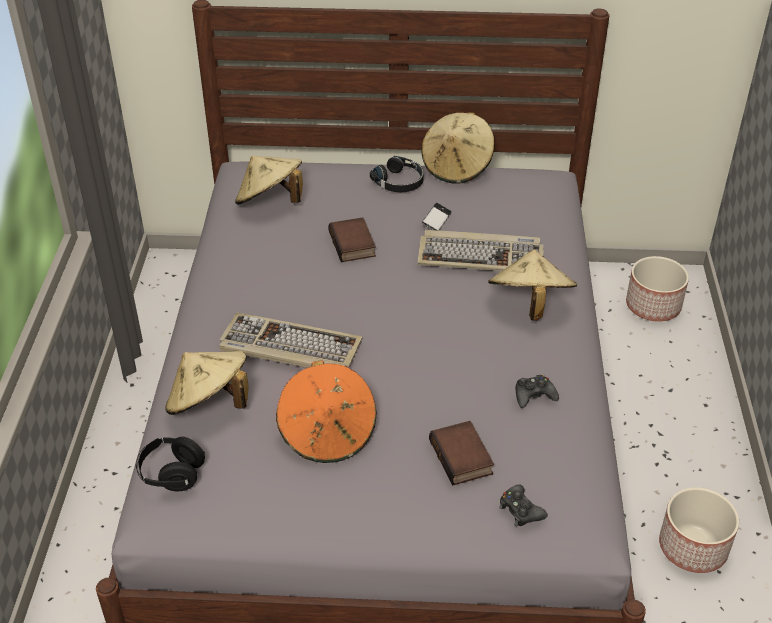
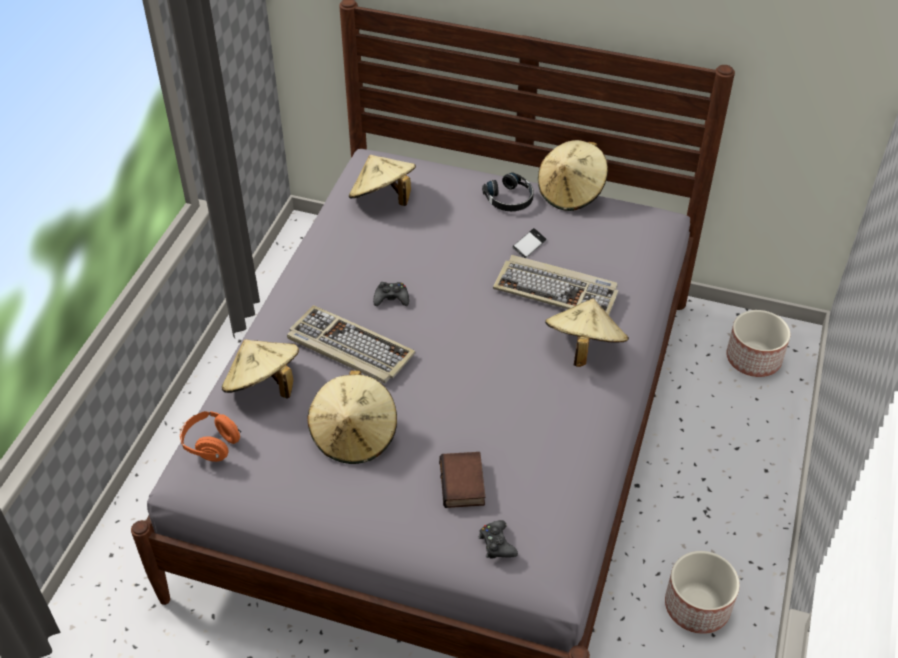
camera: 15 degrees right, 5 degrees up
black headphones [136,437,205,491] -> orange headphones [180,411,241,462]
orange hat [276,360,376,463] -> beige hat [307,370,397,464]
book [328,217,376,262] -> none
black game controller [516,375,559,408] -> black game controller moved to [373,282,409,306]

